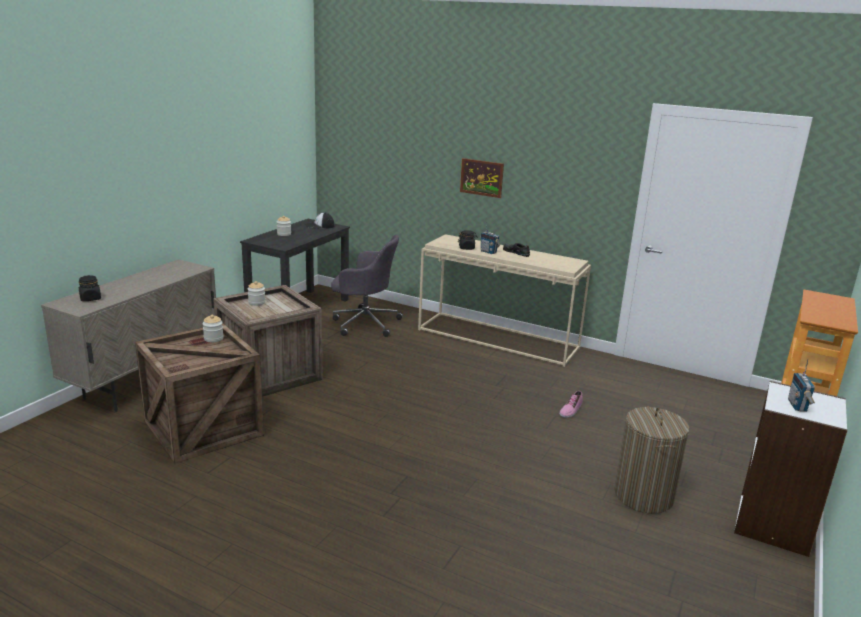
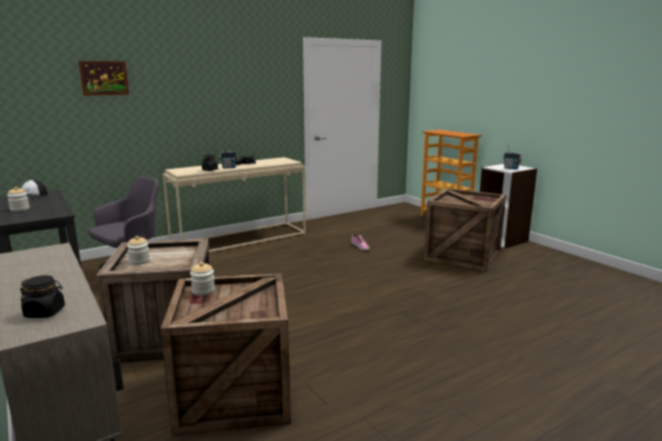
camera: 60 degrees left, 5 degrees down
picture [460,158,504,198] -> picture moved to [78,61,129,96]
laundry basket [614,407,690,514] -> crate [424,188,506,272]

